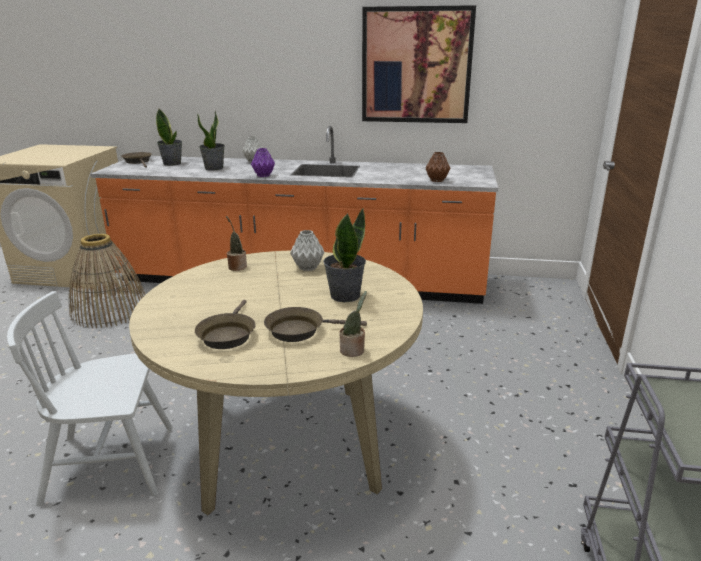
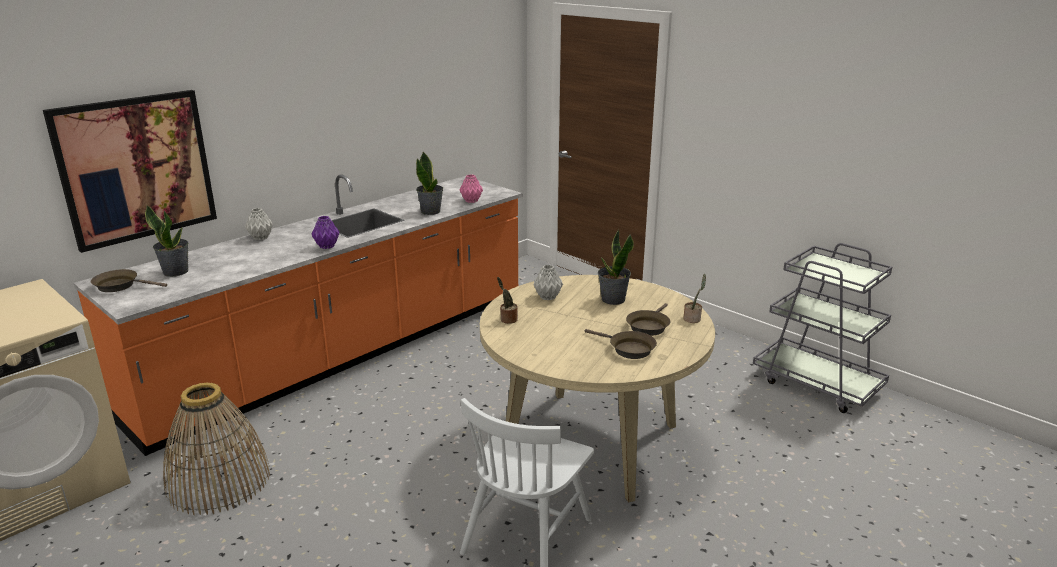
camera: 55 degrees left, 0 degrees up
potted plant [197,111,225,171] -> potted plant moved to [416,151,443,215]
picture [362,5,476,123] -> picture moved to [43,90,217,253]
brown vase [426,152,451,182] -> pink vase [459,175,483,203]

